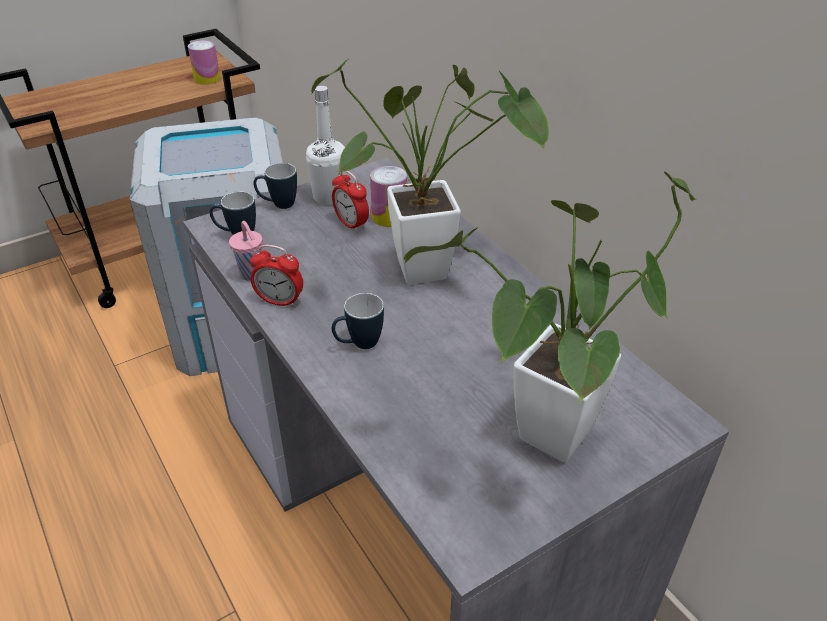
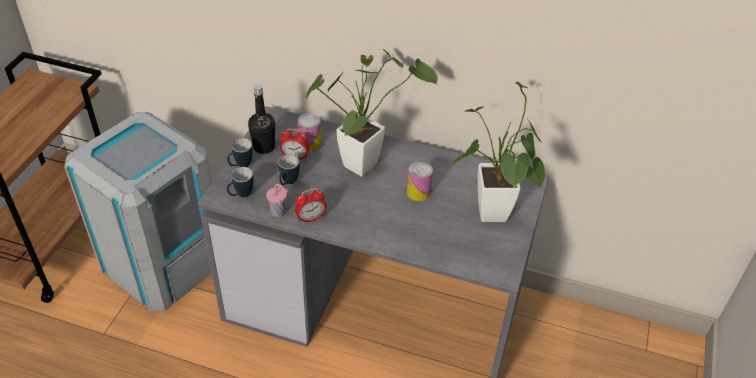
camera: 40 degrees left, 5 degrees up
can [188,40,220,85] -> can moved to [407,161,433,201]
white bottle [306,86,347,205] -> black bottle [248,85,275,154]
mug [332,293,384,349] -> mug moved to [278,154,300,185]

